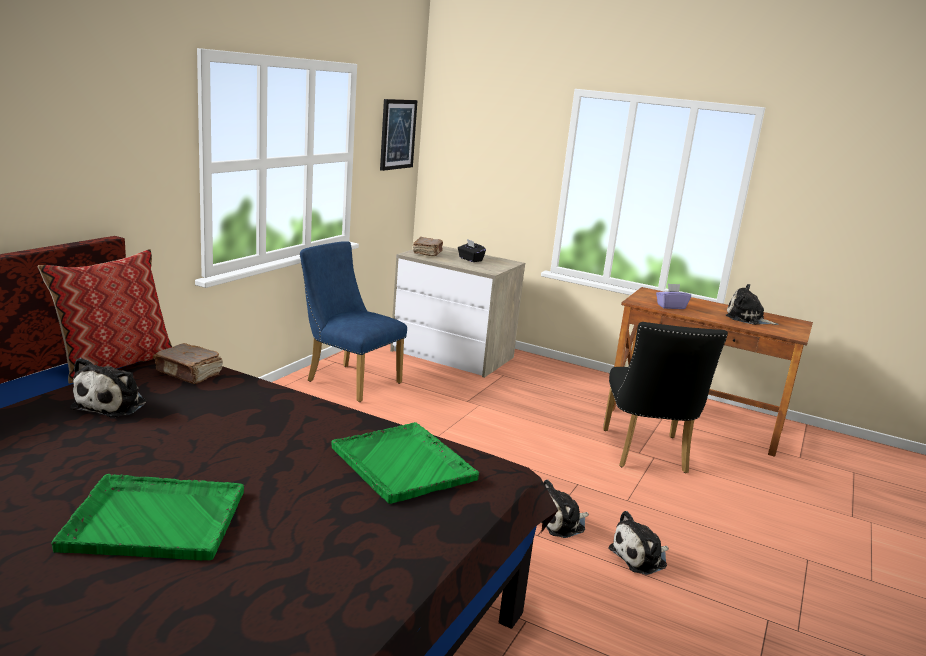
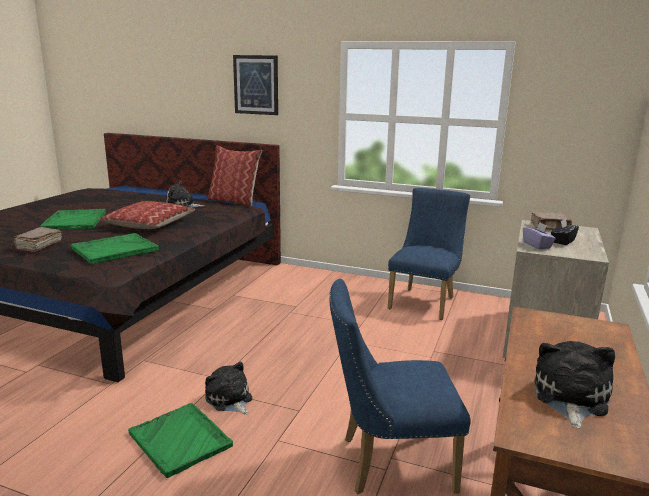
camera: 85 degrees right, 0 degrees up
brown book [153,343,223,384] -> brown book moved to [13,227,62,252]
picture [380,99,417,171] -> picture moved to [233,55,278,115]
black chair [603,322,728,473] -> blue chair [330,279,471,494]
plush toy [608,511,669,575] -> green tray [128,403,233,478]
purple tissue box [656,284,691,309] -> purple tissue box moved to [523,222,556,249]
none -> pillow [98,201,196,229]

